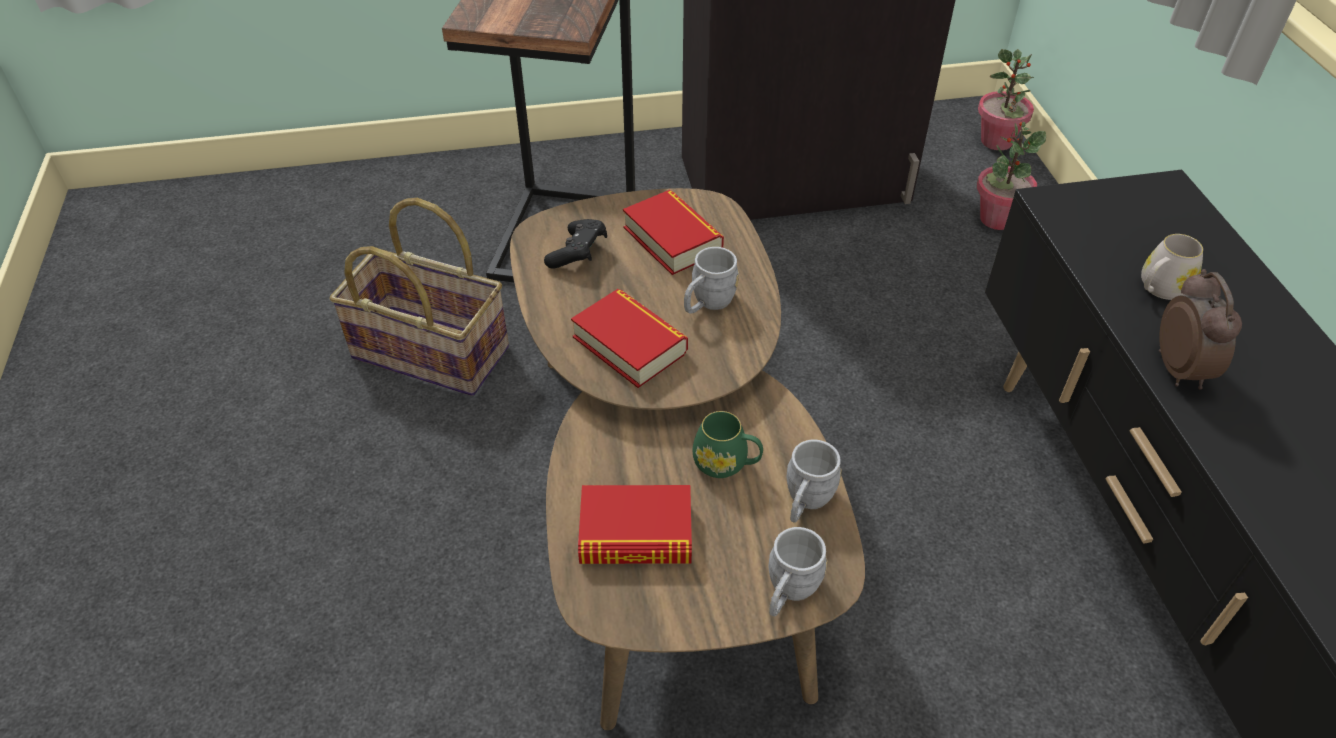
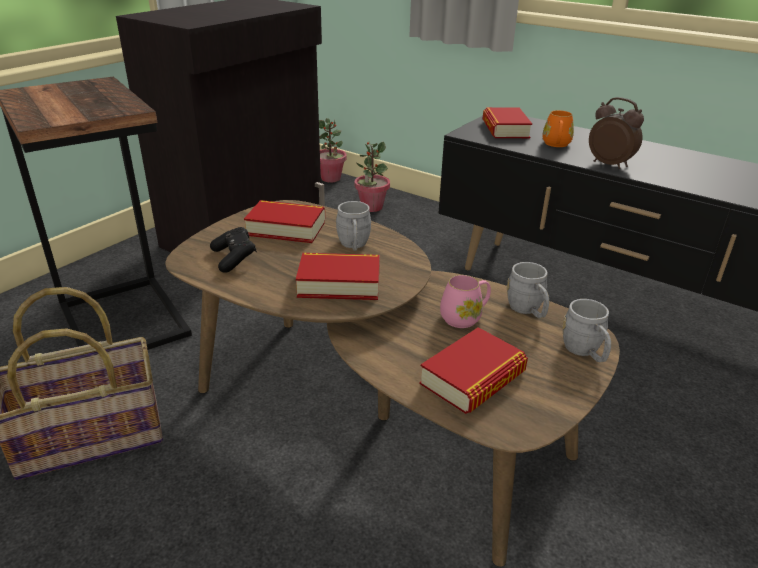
camera: 45 degrees left, 15 degrees down
green mug [693,411,763,478] -> pink mug [440,275,491,328]
white mug [1141,234,1203,300] -> orange mug [542,110,574,147]
none -> book [483,107,532,138]

